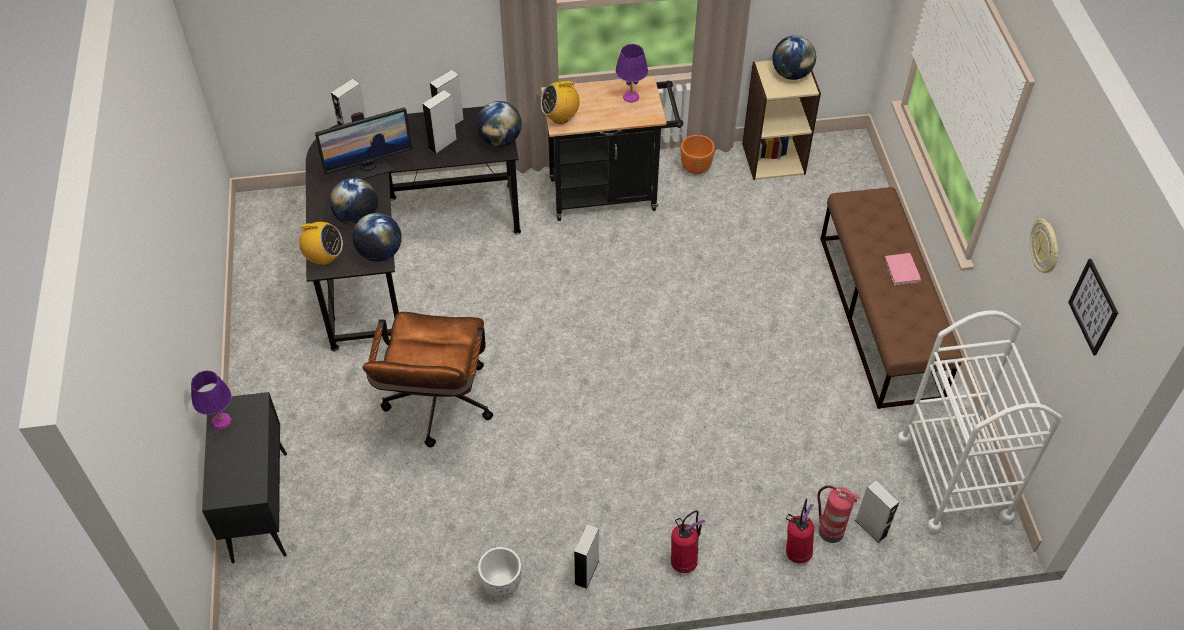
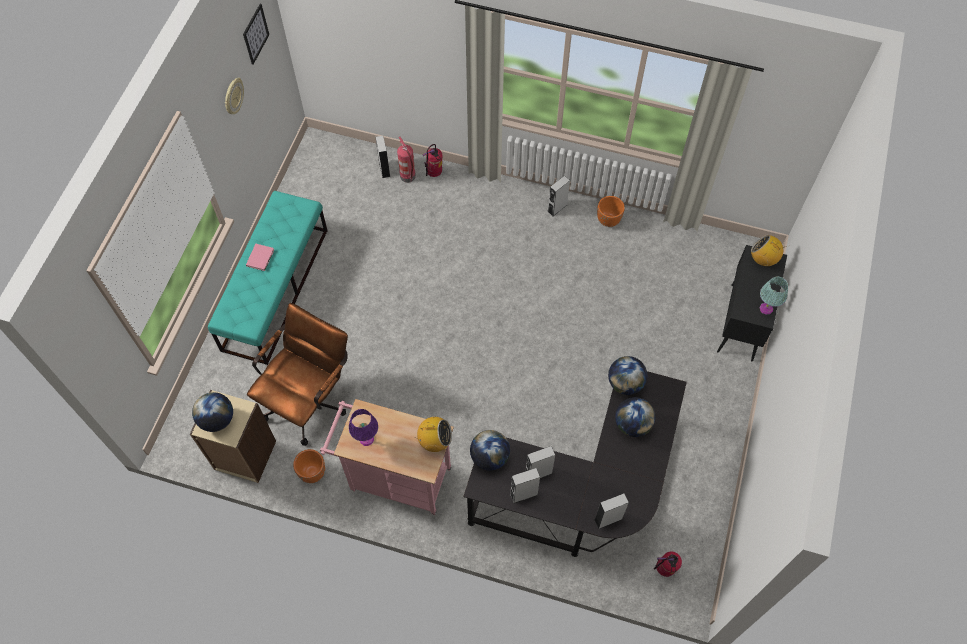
camera: 155 degrees left, 10 degrees up
purple table lamp [191,371,232,430] -> turquoise table lamp [760,277,788,315]
radio [296,222,343,265] -> radio moved to [751,235,787,266]
monitor [315,107,412,179] -> none
brown office chair [362,312,493,448] -> brown office chair moved to [247,303,348,446]
white planter [478,547,522,597] -> orange planter [597,196,625,227]
black cart [541,77,683,221] -> pink cart [320,399,454,515]
fire extinguisher [671,510,706,573] -> fire extinguisher moved to [654,551,682,577]
brown bench [820,187,962,409] -> turquoise bench [208,191,327,365]
white cart [896,310,1062,535] -> none

